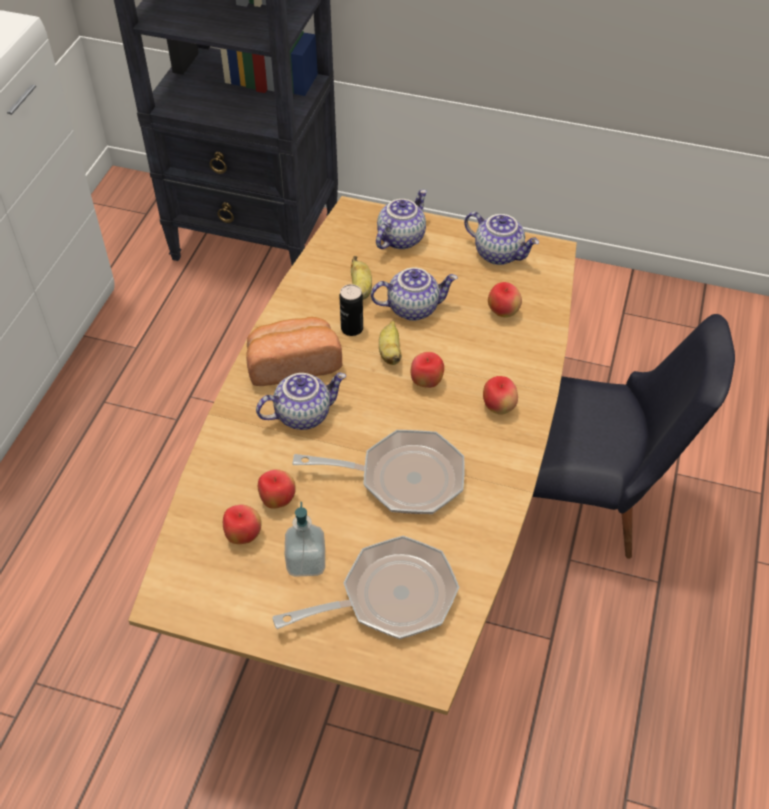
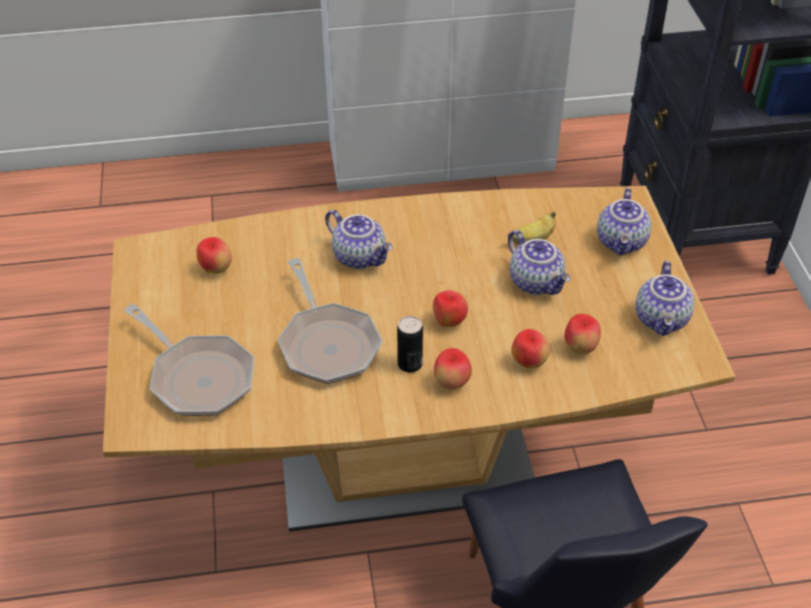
camera: 65 degrees right, 5 degrees down
bread [246,317,342,386] -> none
apple [258,469,296,509] -> apple moved to [511,329,550,369]
soap dispenser [285,502,325,577] -> none
can [339,284,363,336] -> can moved to [397,316,423,372]
teapot [376,190,427,249] -> teapot turned 90 degrees clockwise [597,188,652,256]
banana [379,321,402,365] -> none

